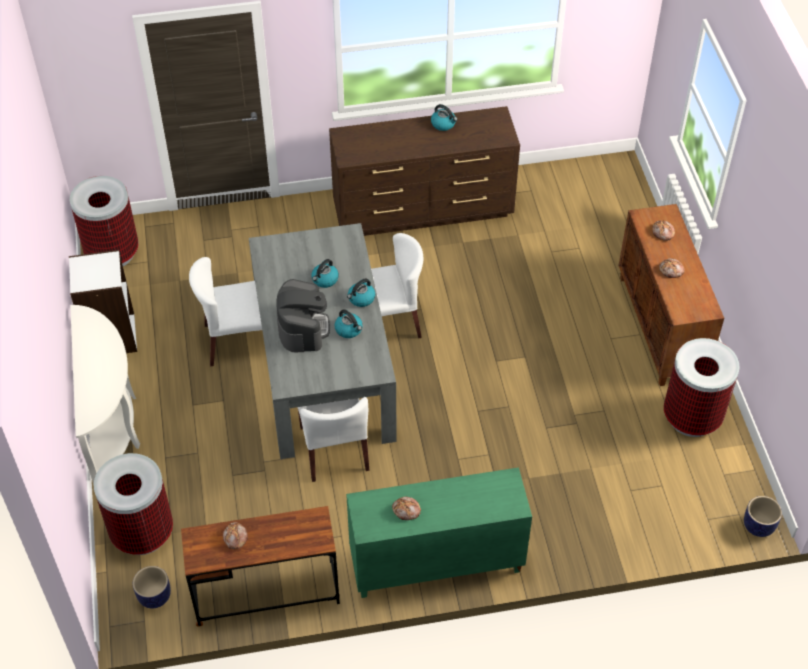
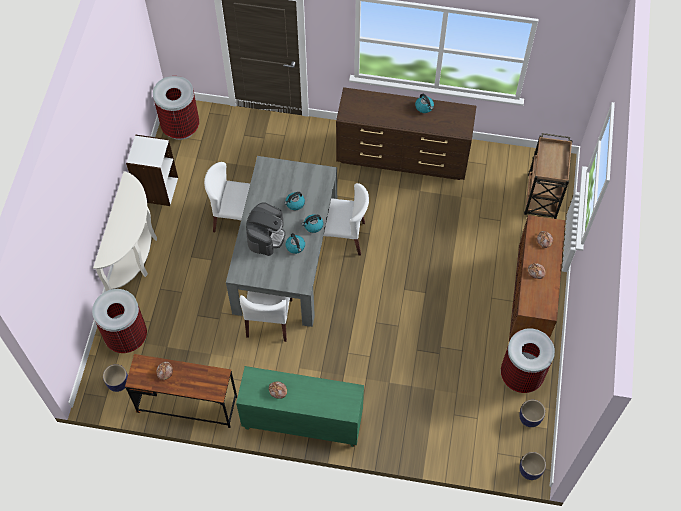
camera: 20 degrees right, 10 degrees up
none -> planter [519,400,545,427]
none -> brown cart [524,133,573,219]

